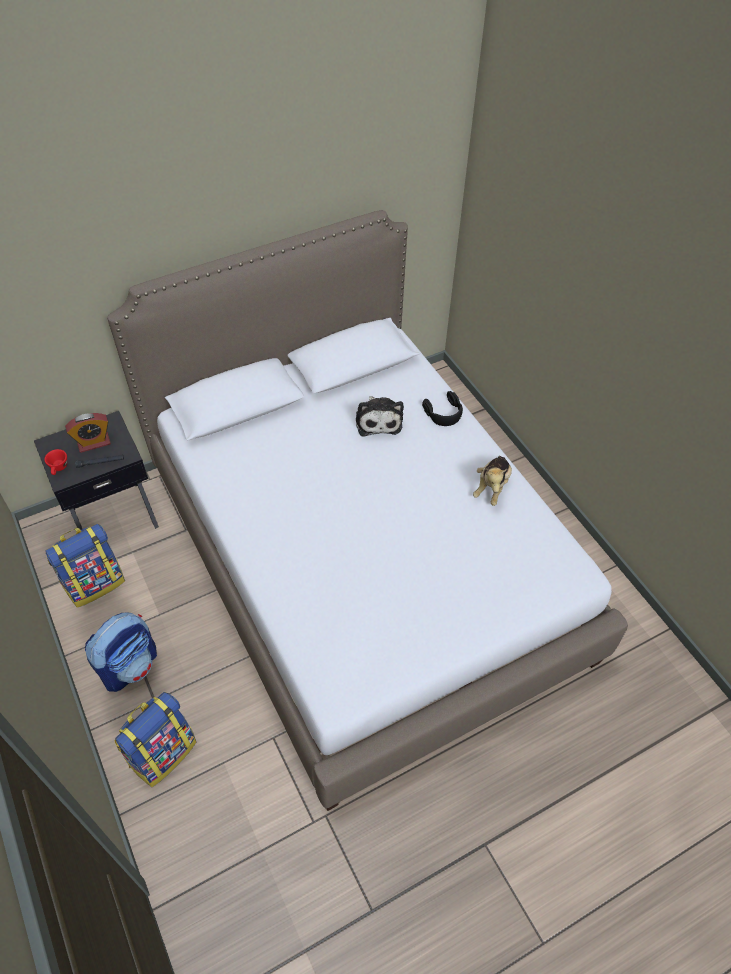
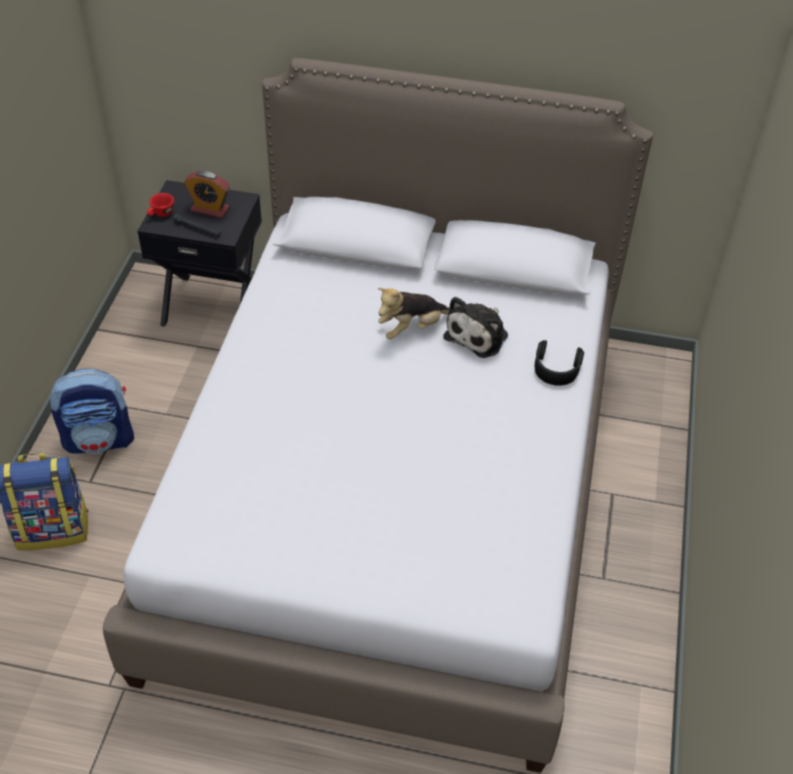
camera: 40 degrees right, 5 degrees down
backpack [45,524,125,608] -> none
plush toy [473,456,512,506] -> plush toy moved to [378,288,450,339]

